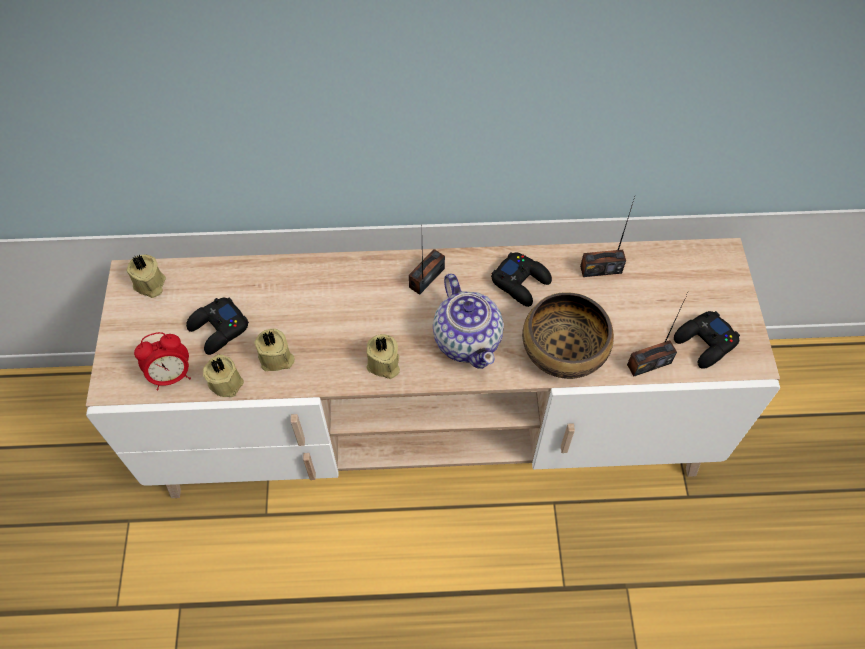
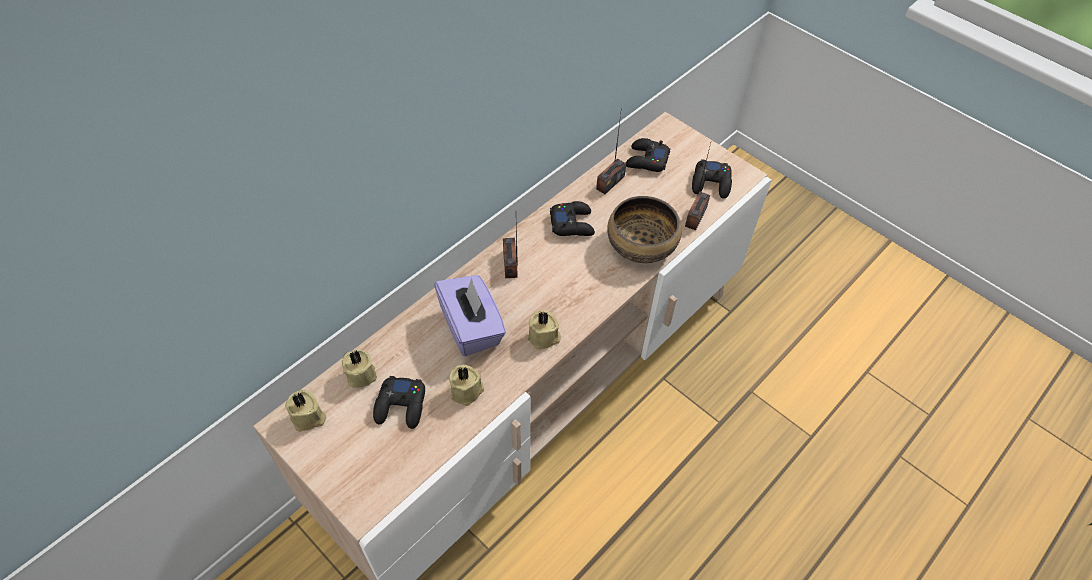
camera: 45 degrees left, 5 degrees down
alarm clock [134,332,191,390] -> none
beige candle [203,354,244,397] -> beige candle moved to [342,350,377,388]
teapot [433,273,504,369] -> none
none -> purple tissue box [434,275,506,356]
none -> black game controller [626,138,671,172]

